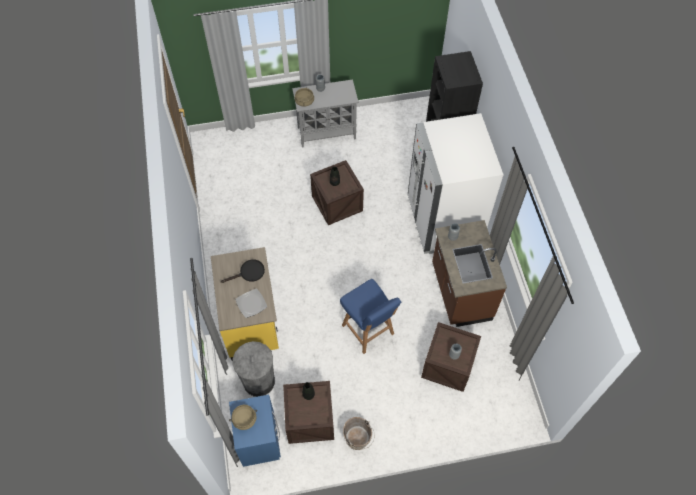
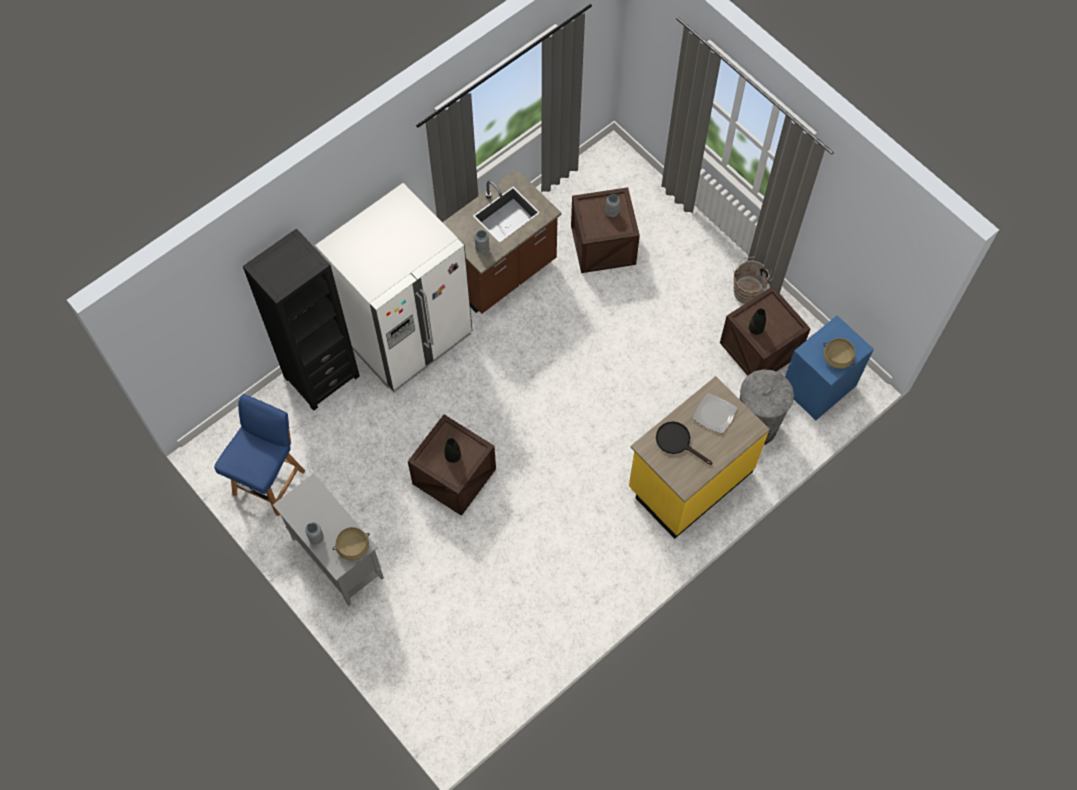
camera: 120 degrees left, 5 degrees up
blue chair [340,279,401,354] -> blue chair moved to [214,394,305,516]

